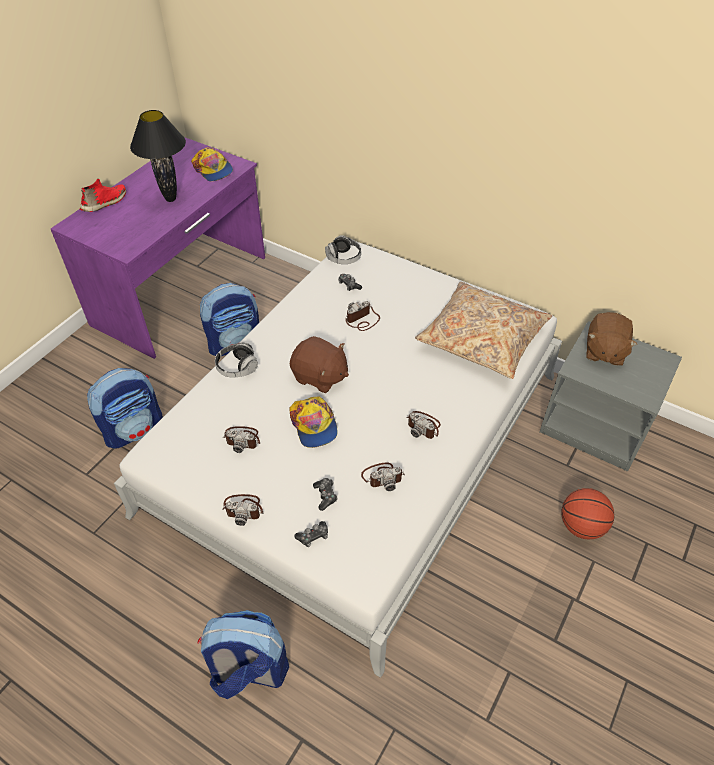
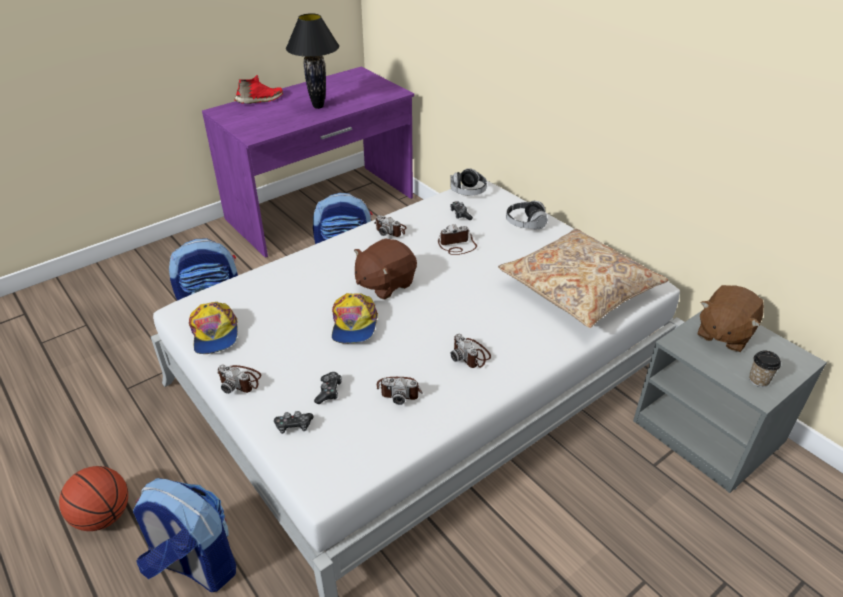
camera: 20 degrees right, 10 degrees down
cap [191,147,233,181] -> cap moved to [189,302,238,354]
headphones [215,342,258,377] -> headphones moved to [506,201,547,229]
camera [223,426,260,453] -> camera moved to [374,215,407,237]
brown plush toy [290,336,349,393] -> brown plush toy turned 90 degrees clockwise [354,238,417,300]
basketball [561,488,614,539] -> basketball moved to [59,466,128,531]
none -> cup [749,350,781,387]

